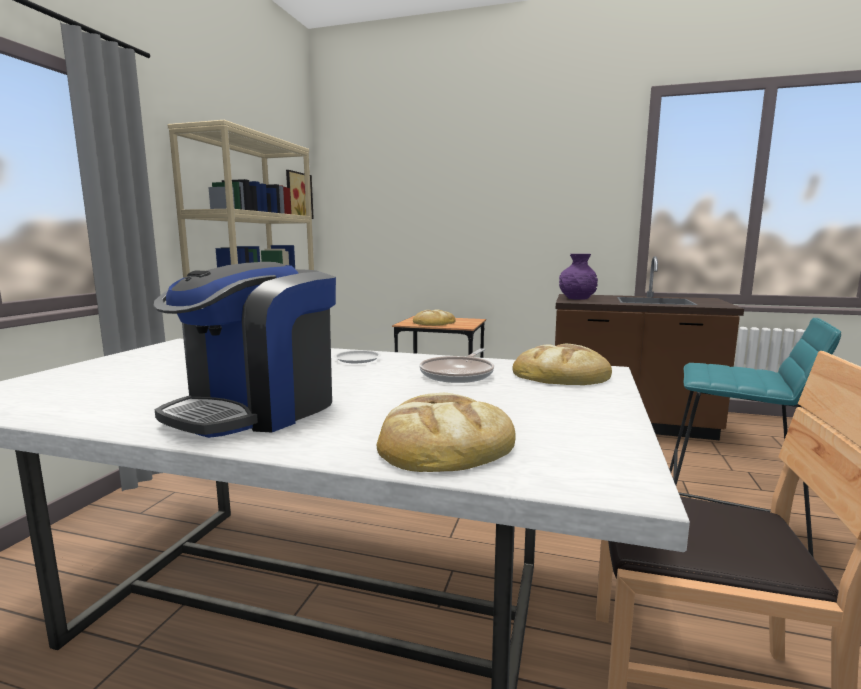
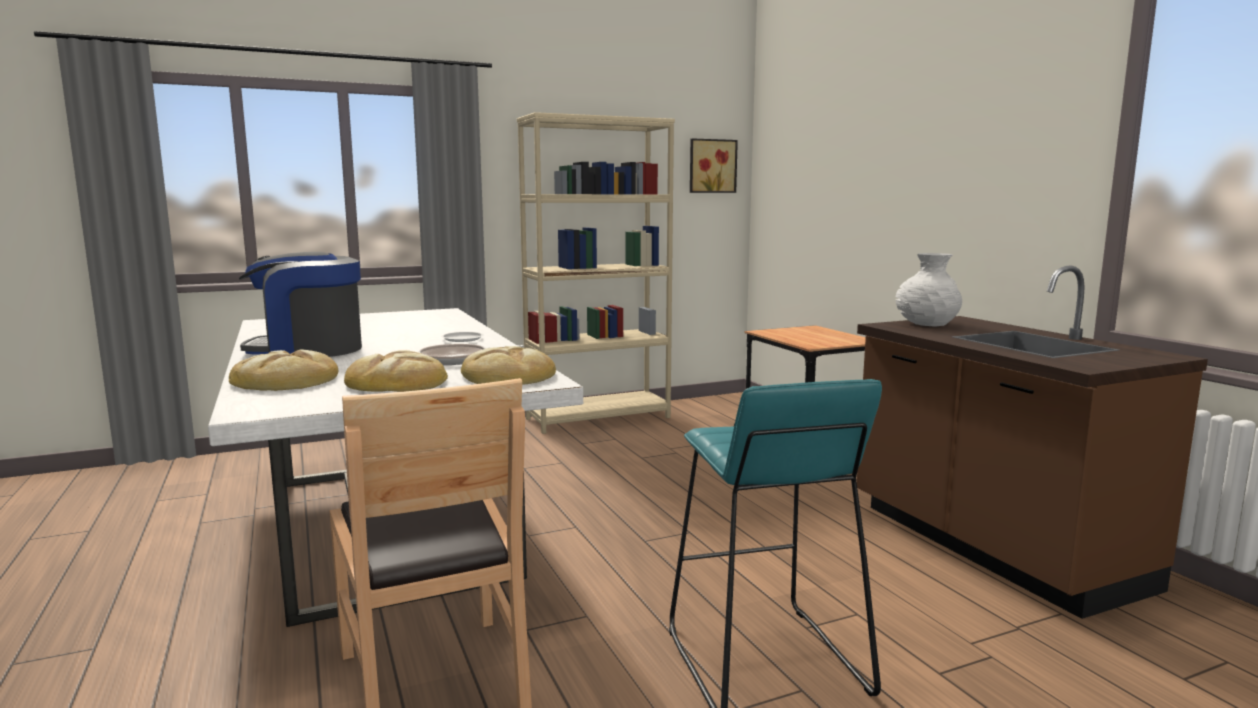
camera: 50 degrees right, 0 degrees up
bread [413,309,456,326] -> bread moved to [344,350,448,392]
purple vase [559,254,598,300] -> white vase [895,253,962,327]

